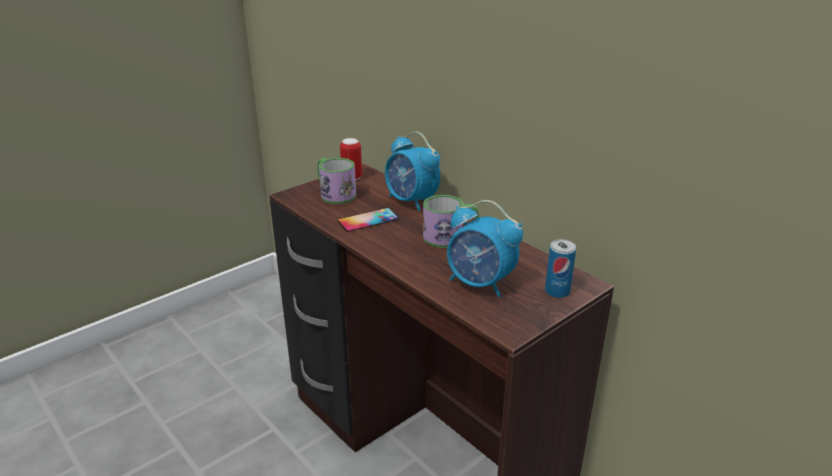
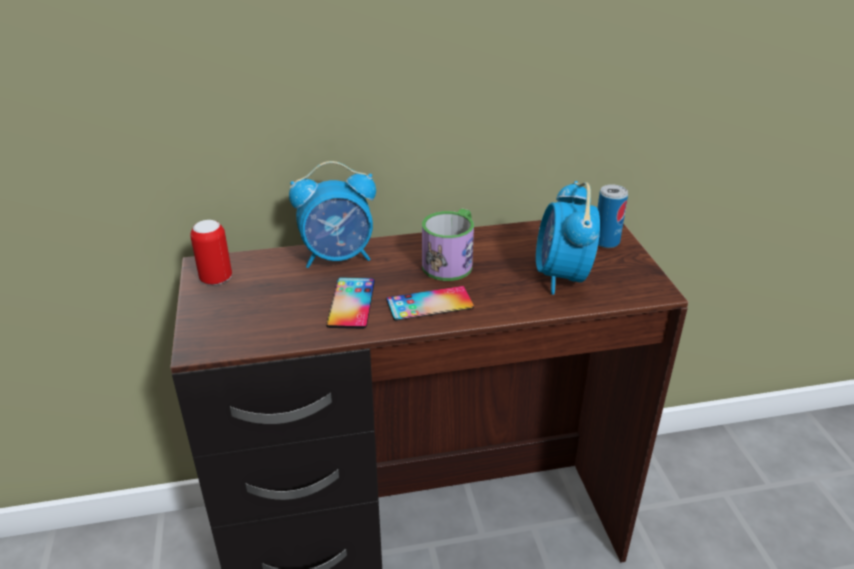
camera: 60 degrees left, 5 degrees up
mug [317,158,356,204] -> none
alarm clock [447,200,523,297] -> alarm clock turned 120 degrees clockwise [536,181,600,294]
none -> phone [387,286,474,321]

